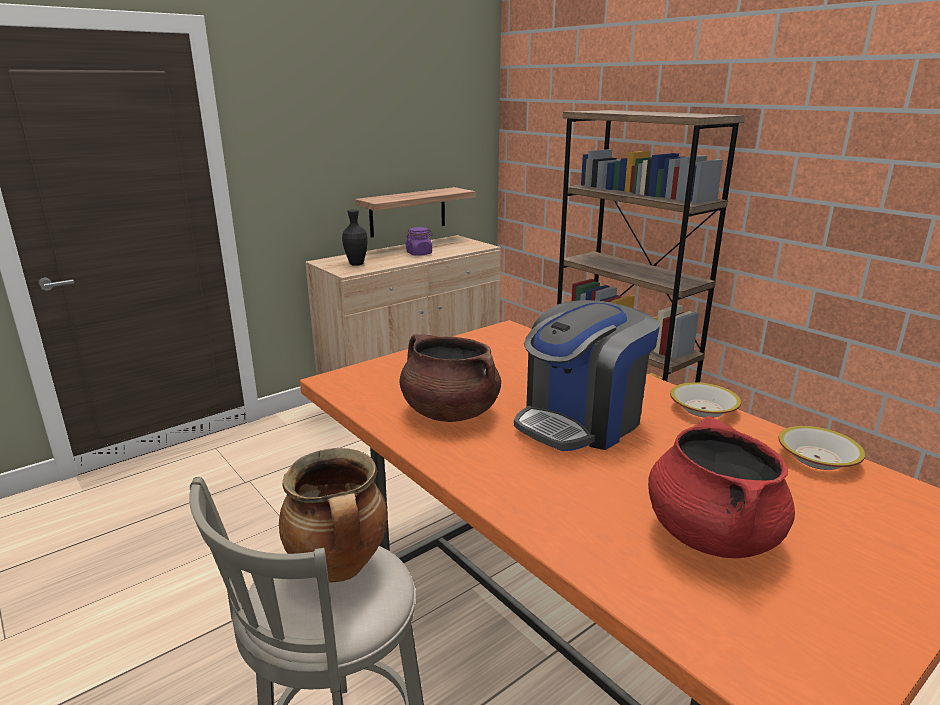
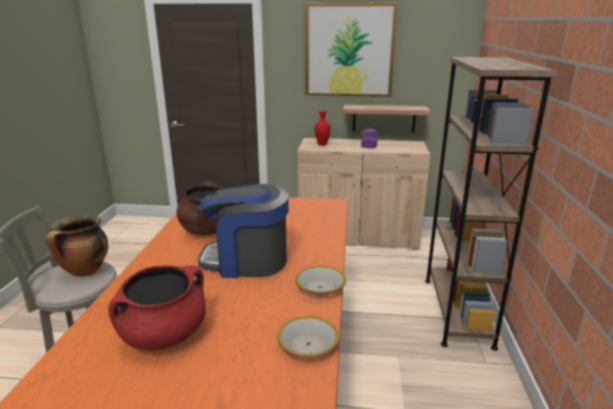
camera: 45 degrees right, 0 degrees up
black vase [342,209,368,266] -> red vase [315,110,331,146]
none -> picture [306,3,398,97]

